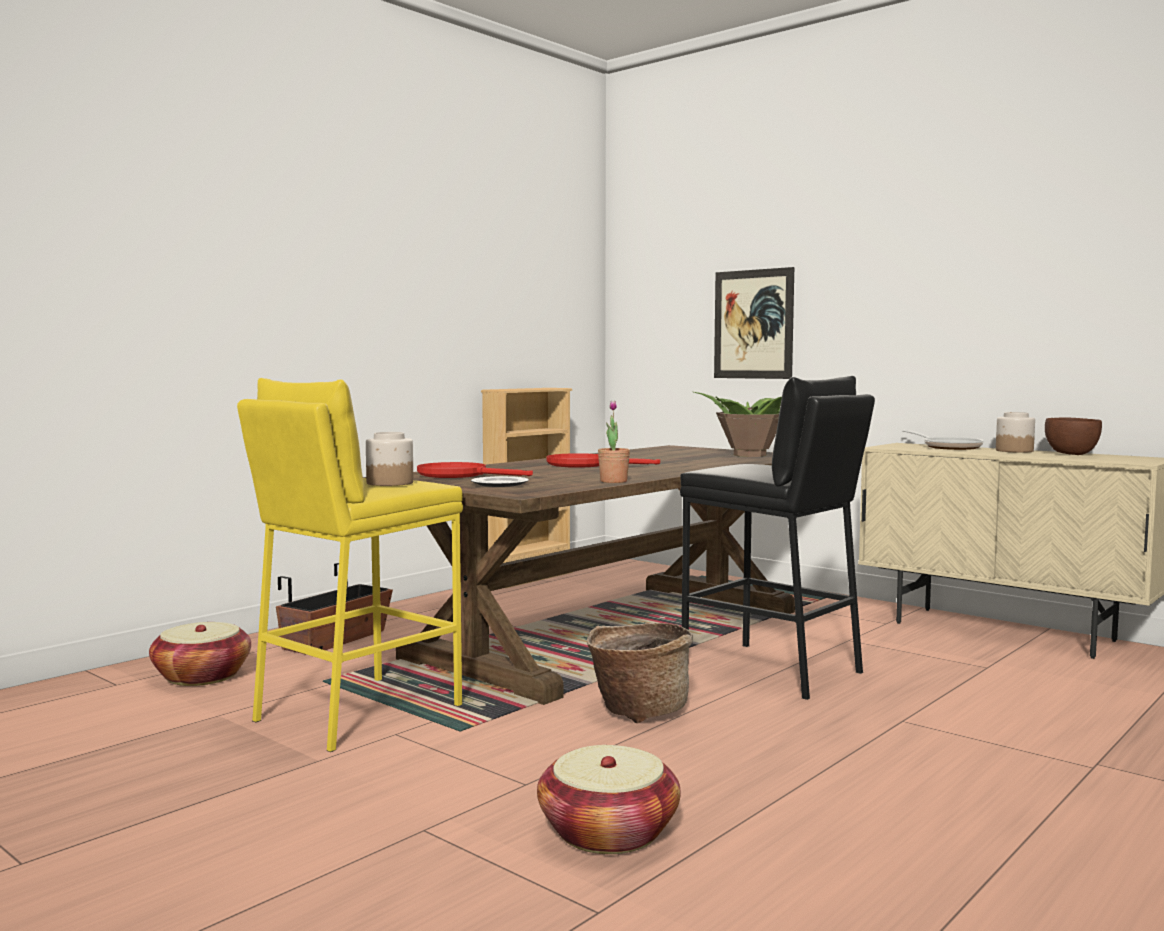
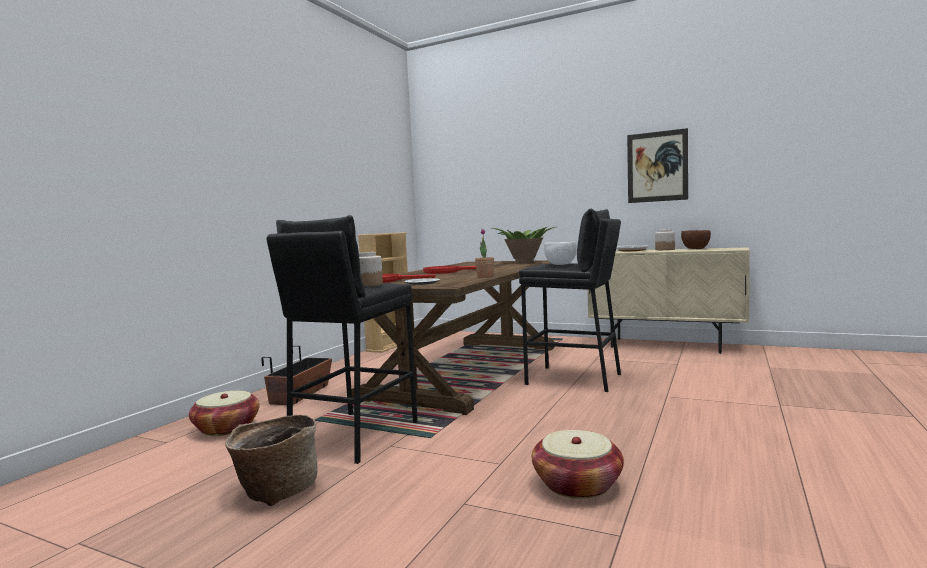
camera: 15 degrees left, 0 degrees up
yellow stool [237,378,463,752] -> black stool [266,215,418,464]
basket [587,623,693,723] -> basket moved to [225,415,318,506]
picture [714,267,794,379] -> picture moved to [627,128,688,203]
none -> white bowl [544,241,577,265]

